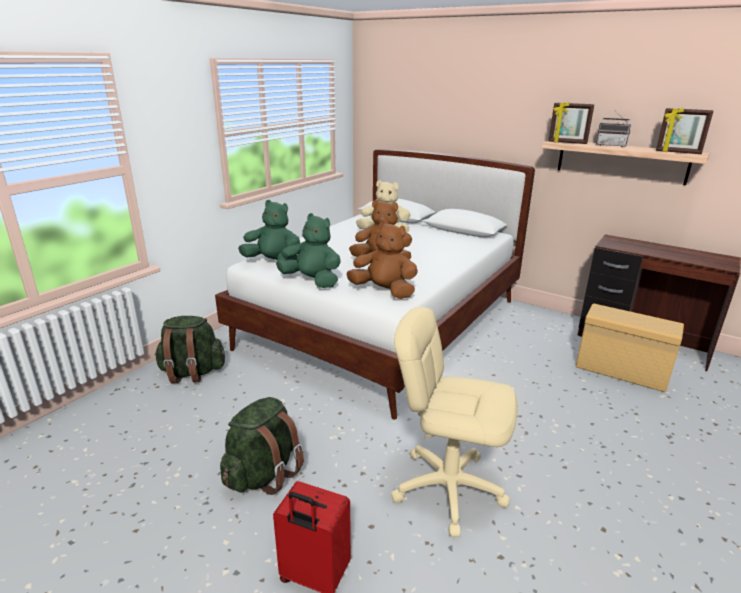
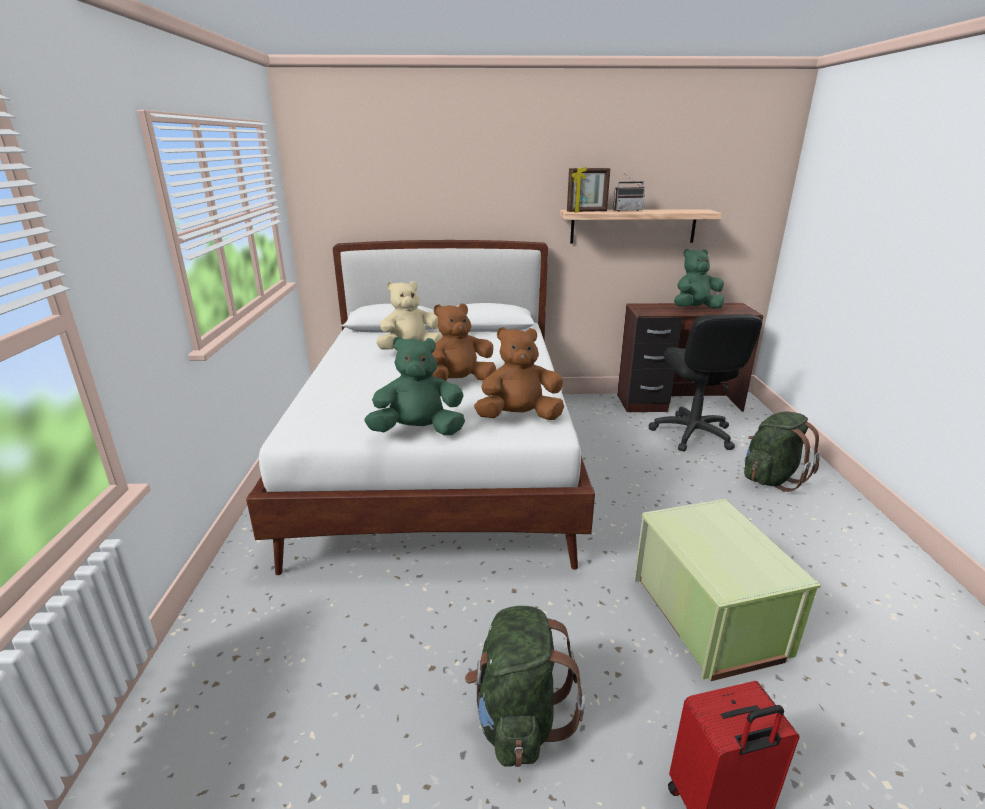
camera: 35 degrees left, 0 degrees up
green backpack [155,316,225,383] -> green backpack moved to [744,412,820,492]
green plush toy [238,200,300,261] -> green plush toy moved to [674,249,724,309]
beige office chair [391,307,517,537] -> green storage box [634,499,821,681]
beige storage box [576,303,684,392] -> black office chair [649,314,762,452]
picture frame [656,108,713,154] -> none

